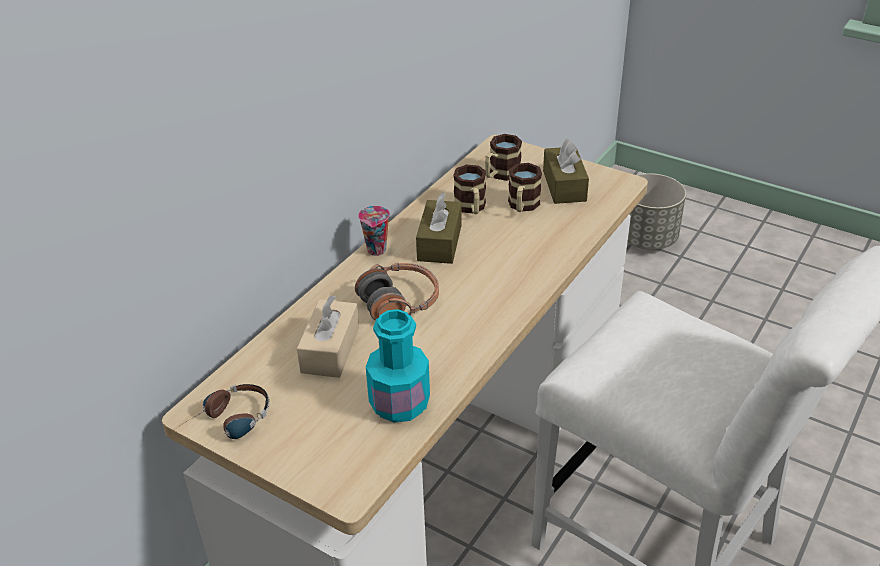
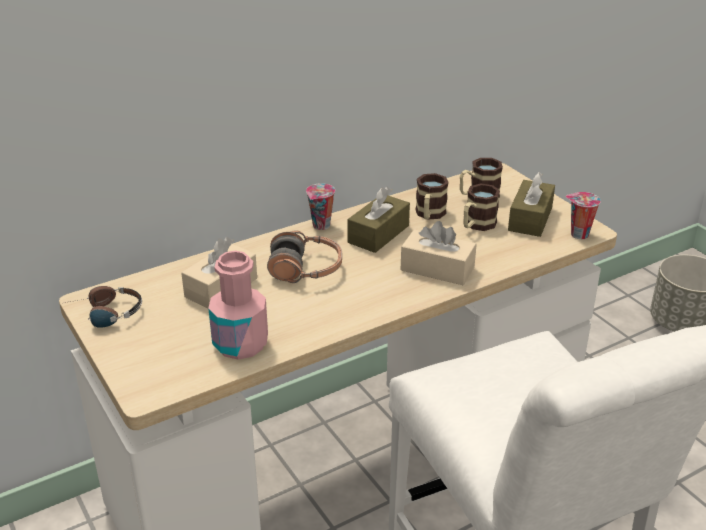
camera: 25 degrees right, 5 degrees down
turquoise bottle [366,309,430,423] -> pink bottle [208,250,268,360]
none -> beige tissue box [401,221,477,285]
none -> cup [565,192,601,239]

